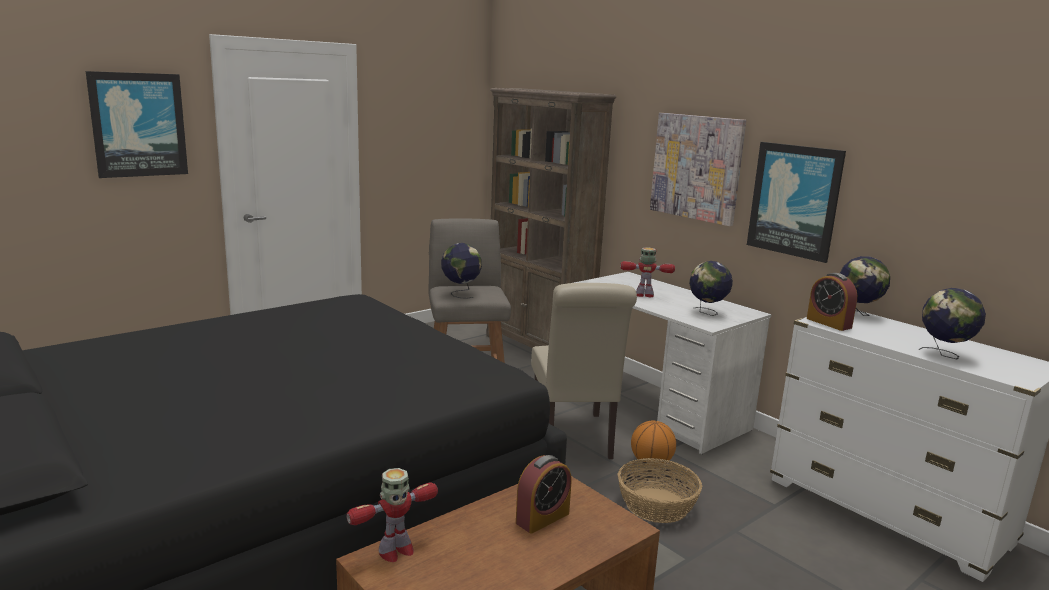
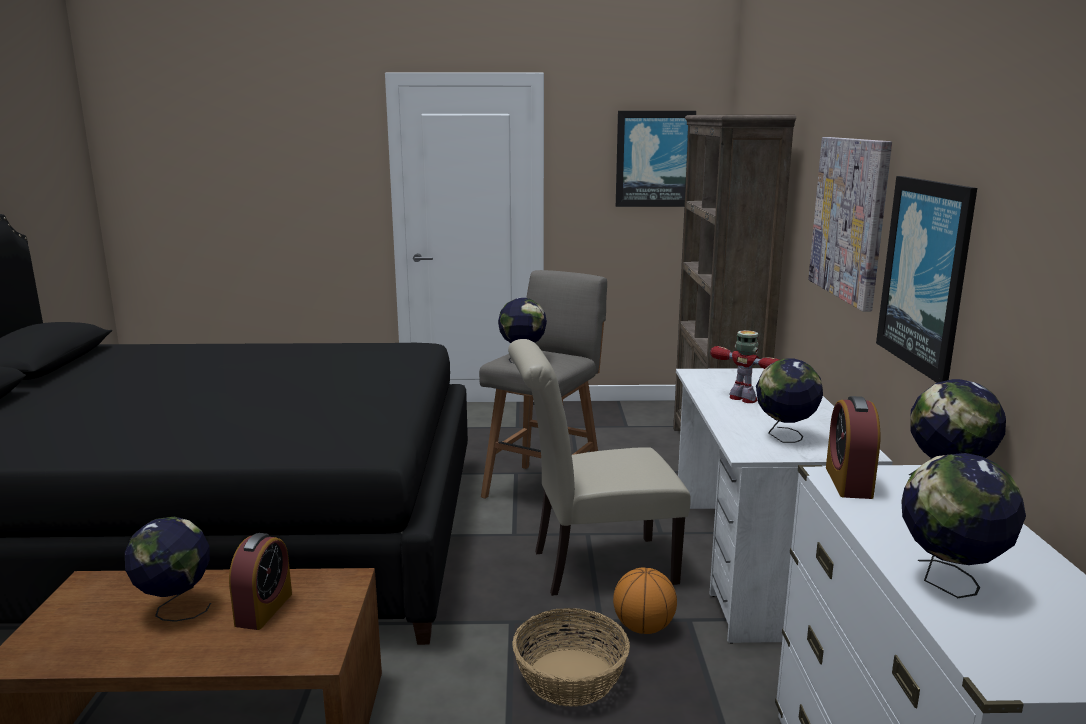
camera: 40 degrees right, 0 degrees up
picture [86,71,188,178] -> picture moved to [616,111,696,207]
toy robot [346,468,438,562] -> none
alarm clock [516,455,572,534] -> alarm clock turned 75 degrees counterclockwise [229,533,292,630]
beige chair [531,283,637,459] -> beige chair turned 45 degrees clockwise [508,339,691,596]
none -> globe [125,516,211,622]

